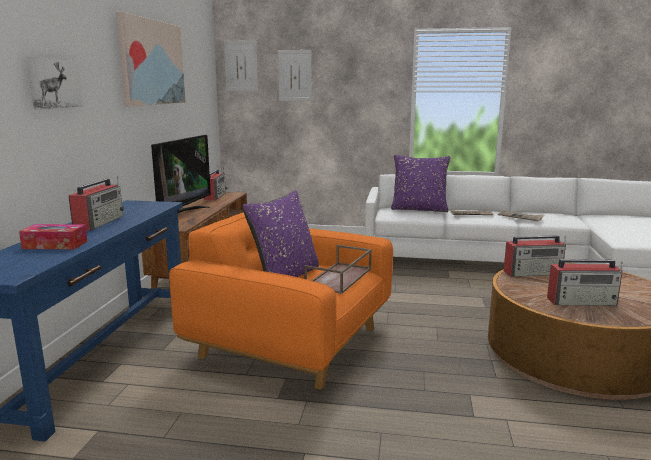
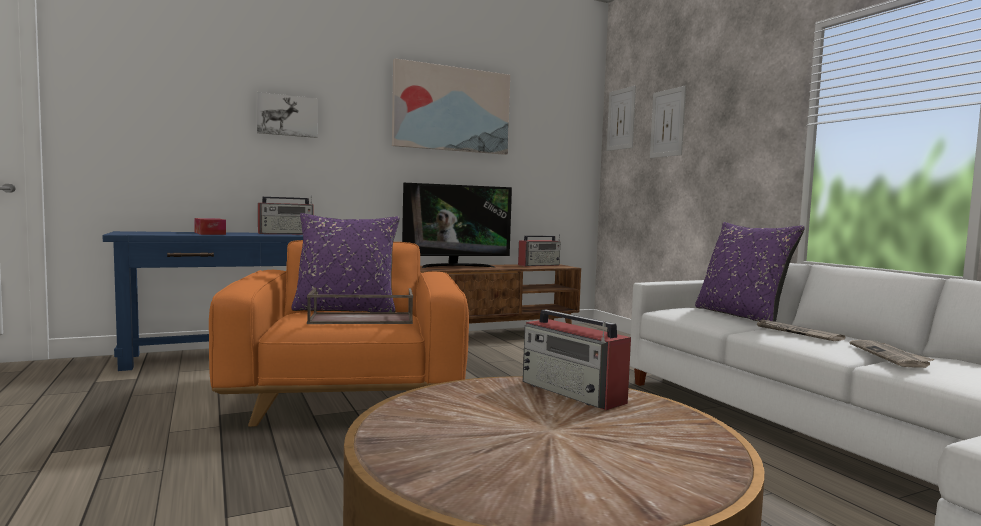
camera: 55 degrees right, 10 degrees down
radio [547,259,623,306] -> none

